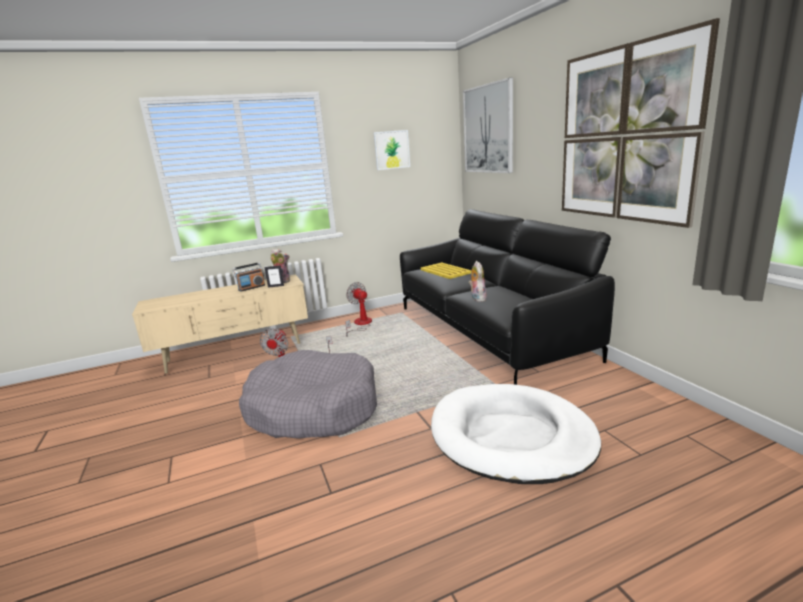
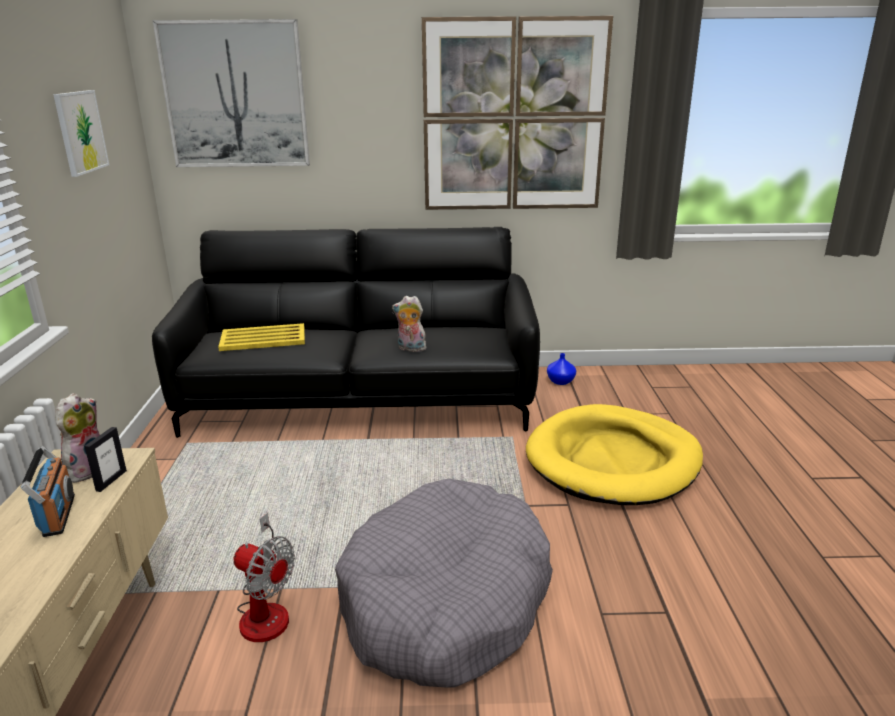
camera: 70 degrees left, 5 degrees up
fan [345,282,372,337] -> none
white dog bed [431,384,601,484] -> yellow dog bed [526,404,703,505]
none -> blue vase [547,353,576,385]

